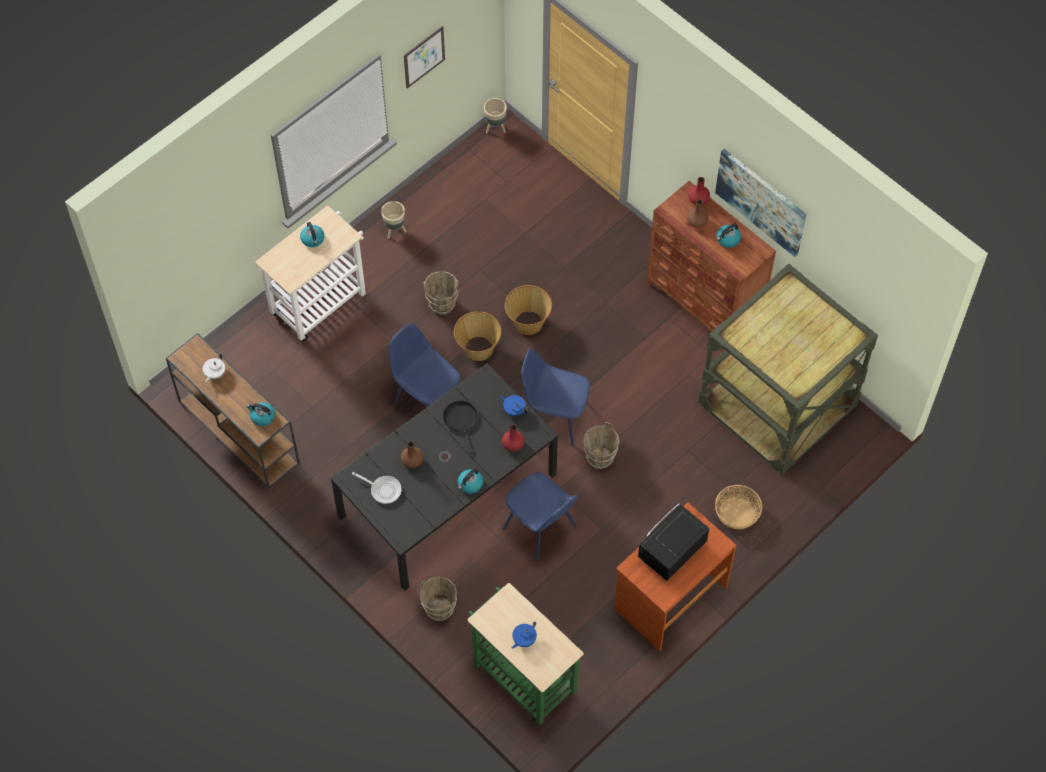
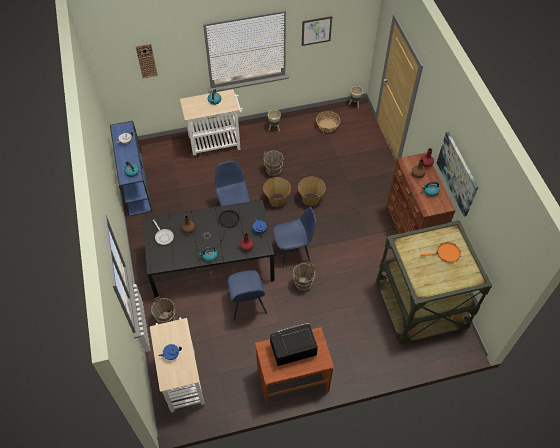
camera: 30 degrees right, 5 degrees down
brown console table [166,333,300,489] -> blue console table [110,121,152,216]
green cart [467,583,584,725] -> white cart [150,317,205,412]
blue chair [521,348,590,446] -> blue chair turned 120 degrees clockwise [273,207,316,268]
basket [715,485,762,529] -> basket moved to [316,111,340,132]
none -> wall clock [135,43,158,78]
none -> orange frying pan [421,242,461,262]

